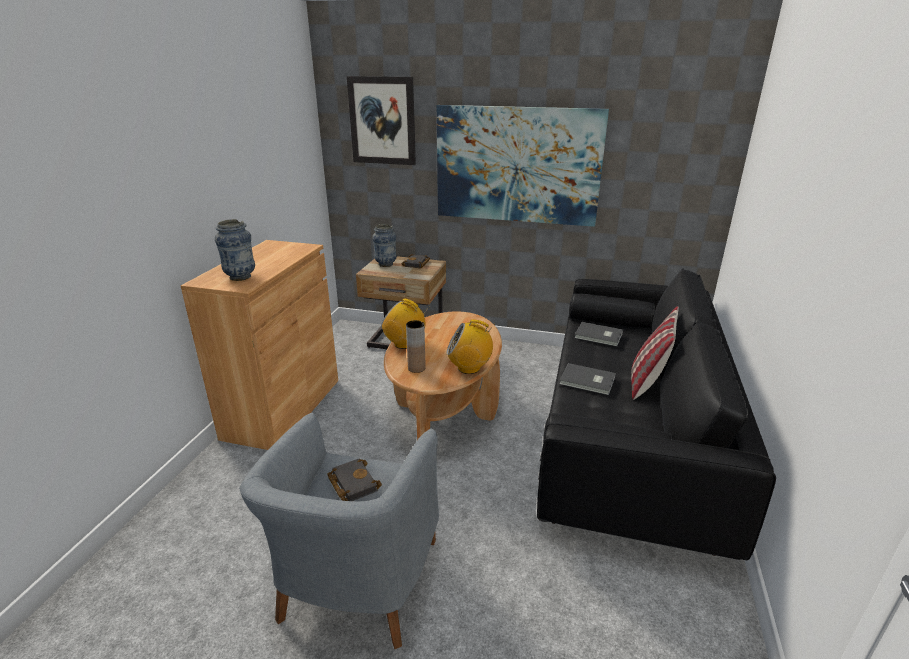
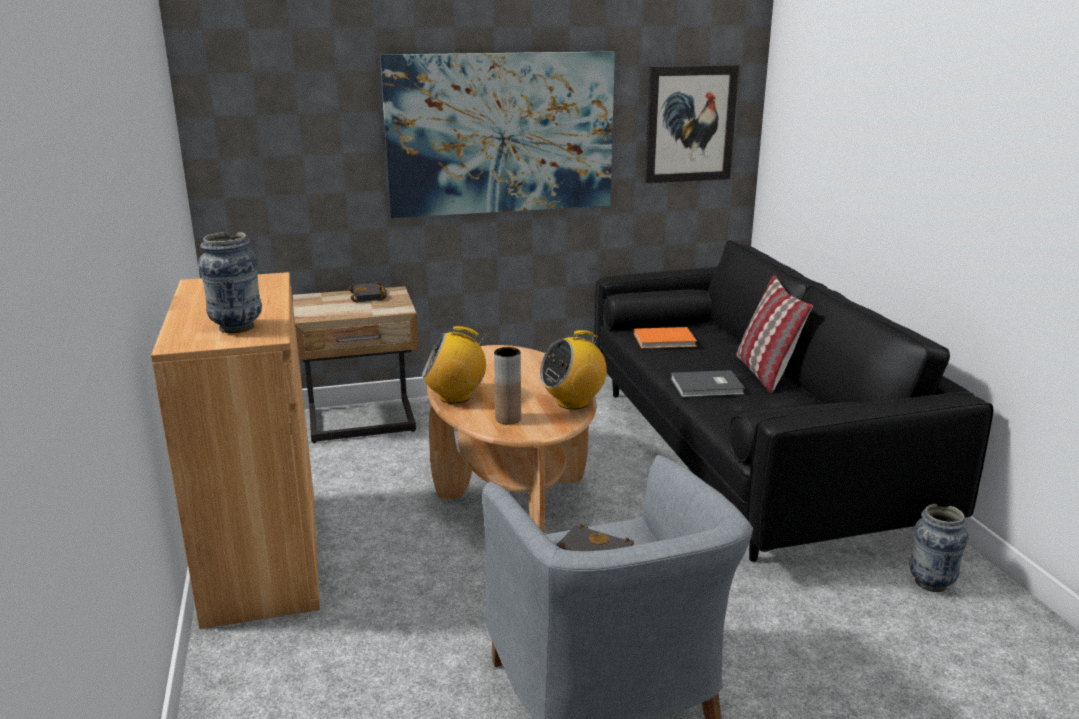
camera: 30 degrees left, 5 degrees down
picture [347,76,416,165] -> picture moved to [645,65,739,183]
vase [372,224,397,267] -> vase moved to [909,504,968,592]
grey book [575,322,623,347] -> orange book [634,327,697,348]

